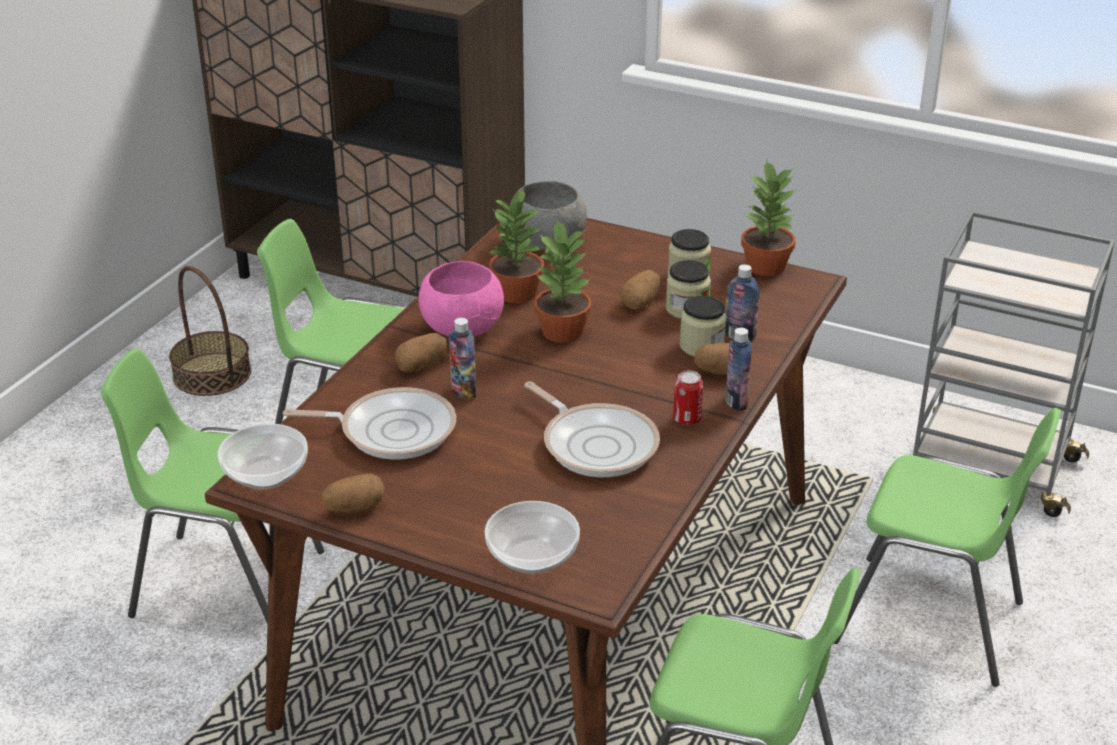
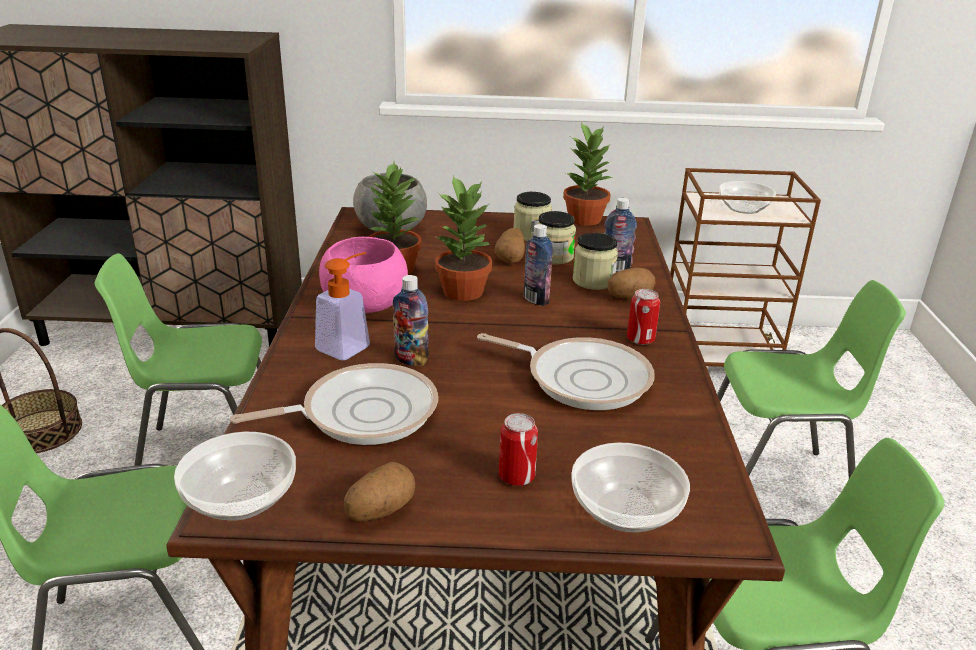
camera: 25 degrees left, 5 degrees down
potato [395,333,447,372] -> soap dispenser [315,252,370,360]
bottle [725,328,752,411] -> bottle moved to [524,224,553,306]
grey cart [913,211,1115,517] -> brown cart [670,168,821,367]
none -> can [499,413,538,486]
none -> bowl [719,181,776,214]

